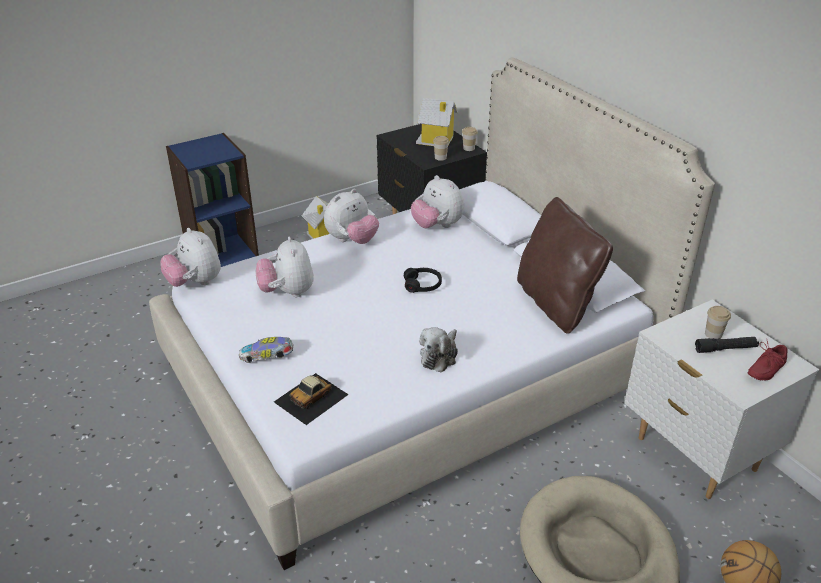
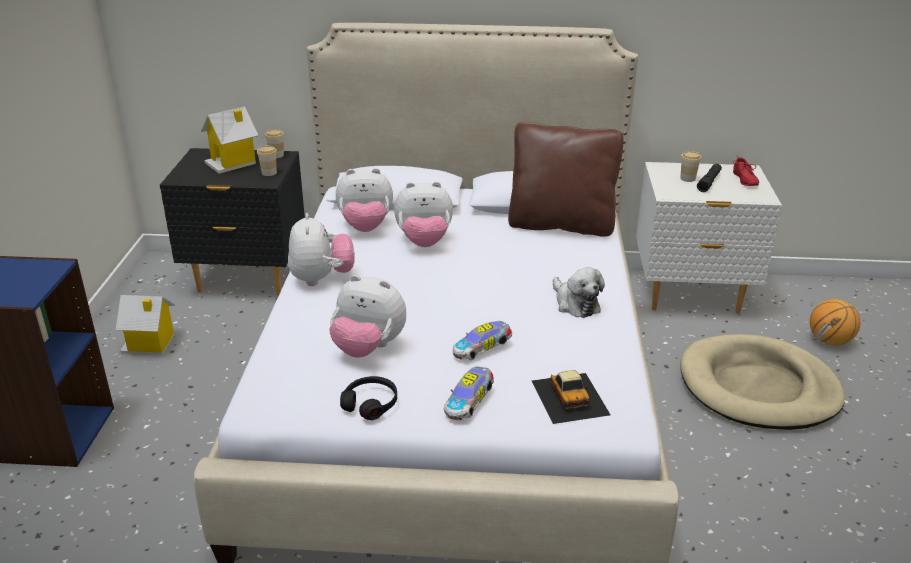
camera: 55 degrees left, 5 degrees down
plush toy [160,228,221,287] -> plush toy moved to [394,181,453,247]
black headphones [404,268,442,293] -> black headphones moved to [340,376,397,420]
none -> toy car [453,321,512,360]

